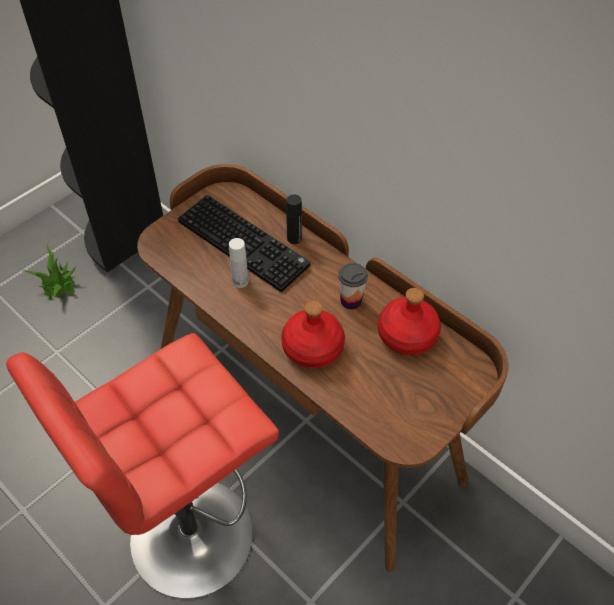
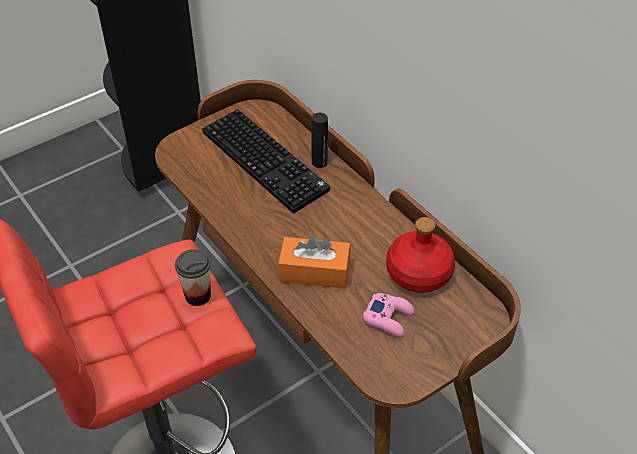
camera: 10 degrees right, 5 degrees down
potted plant [22,244,77,300] -> none
white bottle [229,238,248,288] -> none
red bottle [281,300,345,368] -> orange tissue box [278,235,351,288]
cup [338,263,368,310] -> cup moved to [175,249,211,306]
none -> pink game controller [363,293,414,337]

